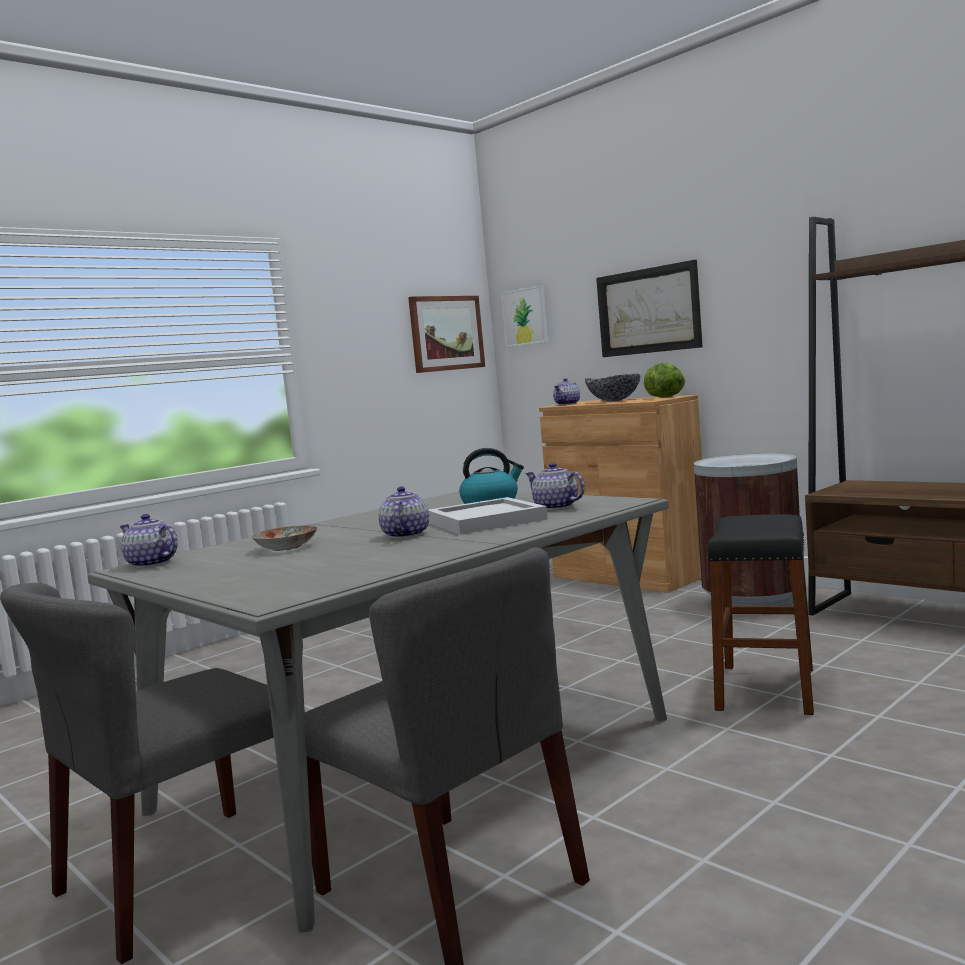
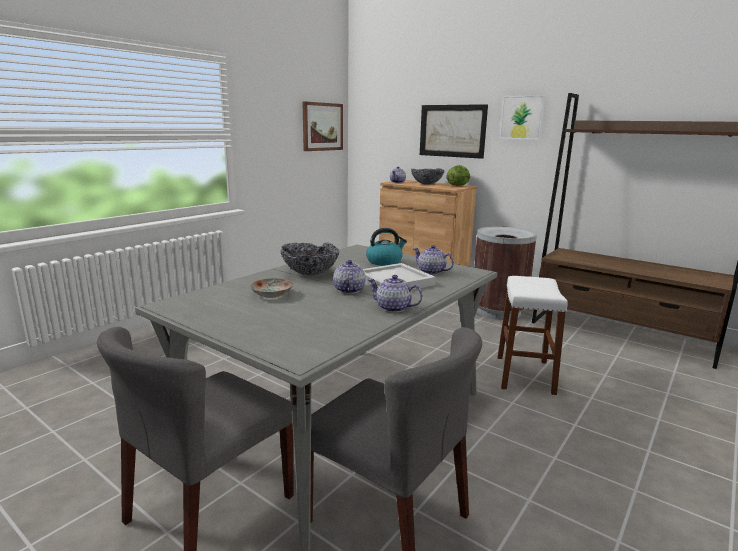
camera: 10 degrees left, 10 degrees up
teapot [120,514,178,568] -> teapot moved to [368,275,423,313]
picture [501,285,548,347] -> picture moved to [499,95,546,140]
black stool [707,514,814,715] -> white stool [498,276,568,395]
none -> bowl [281,242,339,275]

